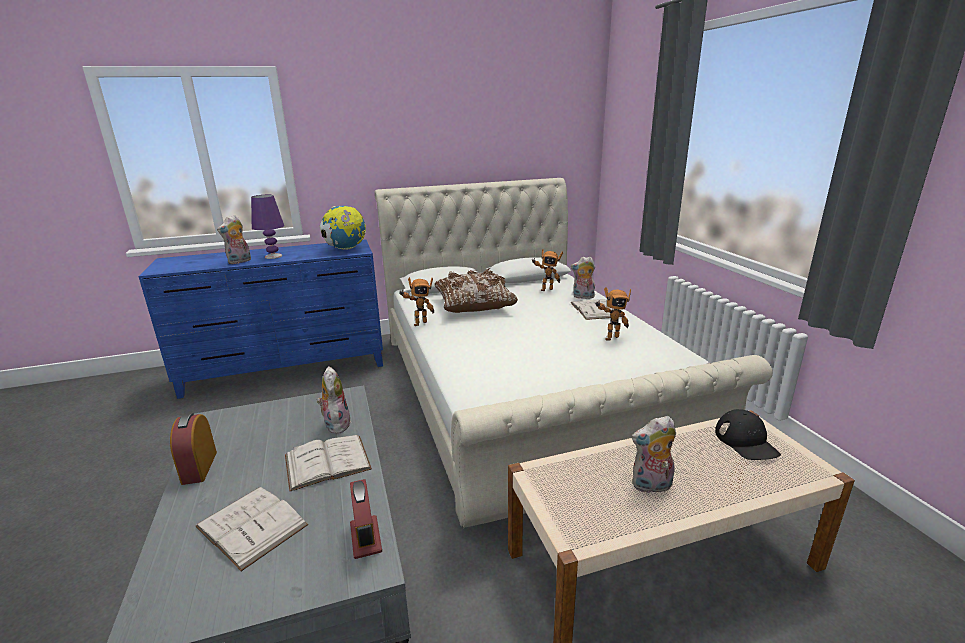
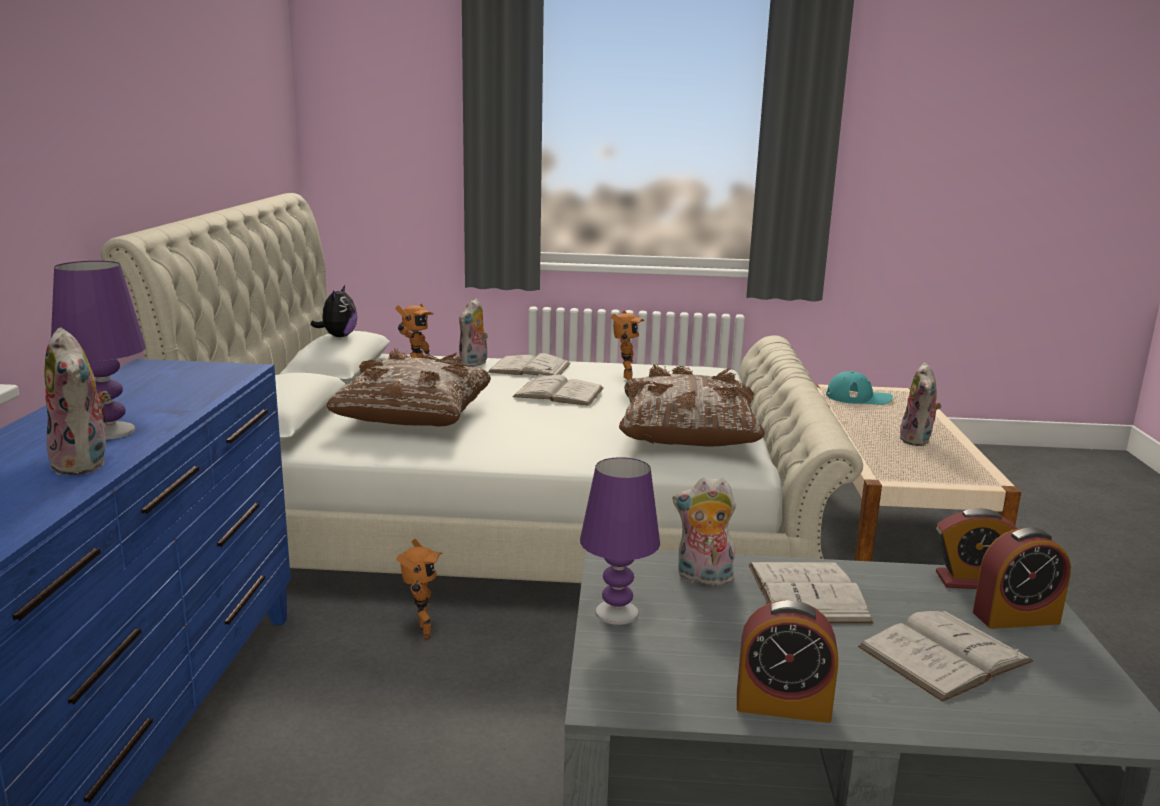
camera: 70 degrees left, 5 degrees down
globe [319,206,366,250] -> none
toy robot [400,277,434,326] -> toy robot moved to [396,538,442,641]
black cap [715,409,781,460] -> turquoise cap [826,371,893,405]
none -> plush toy [311,285,357,337]
none -> white book [513,374,604,406]
none -> purple table lamp [580,457,660,625]
none -> brown pillow [619,364,765,446]
none -> alarm clock [973,527,1071,629]

